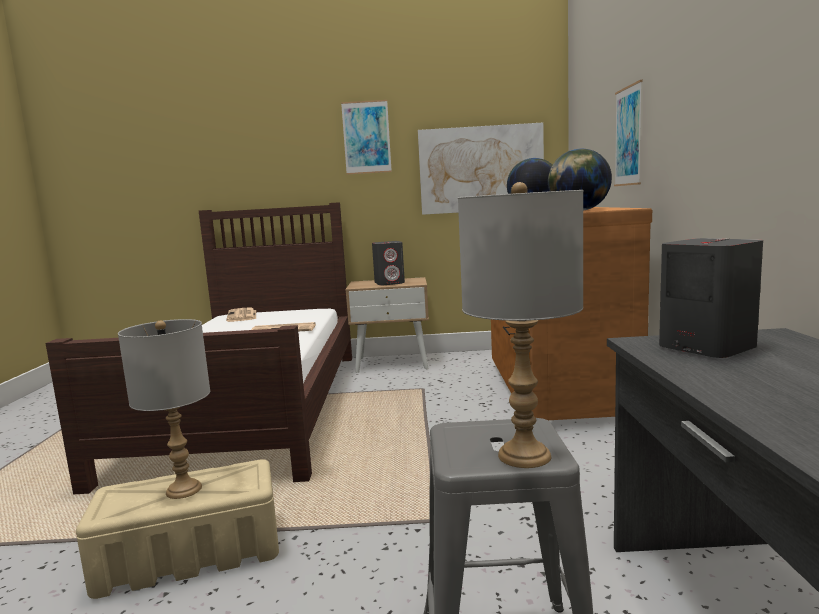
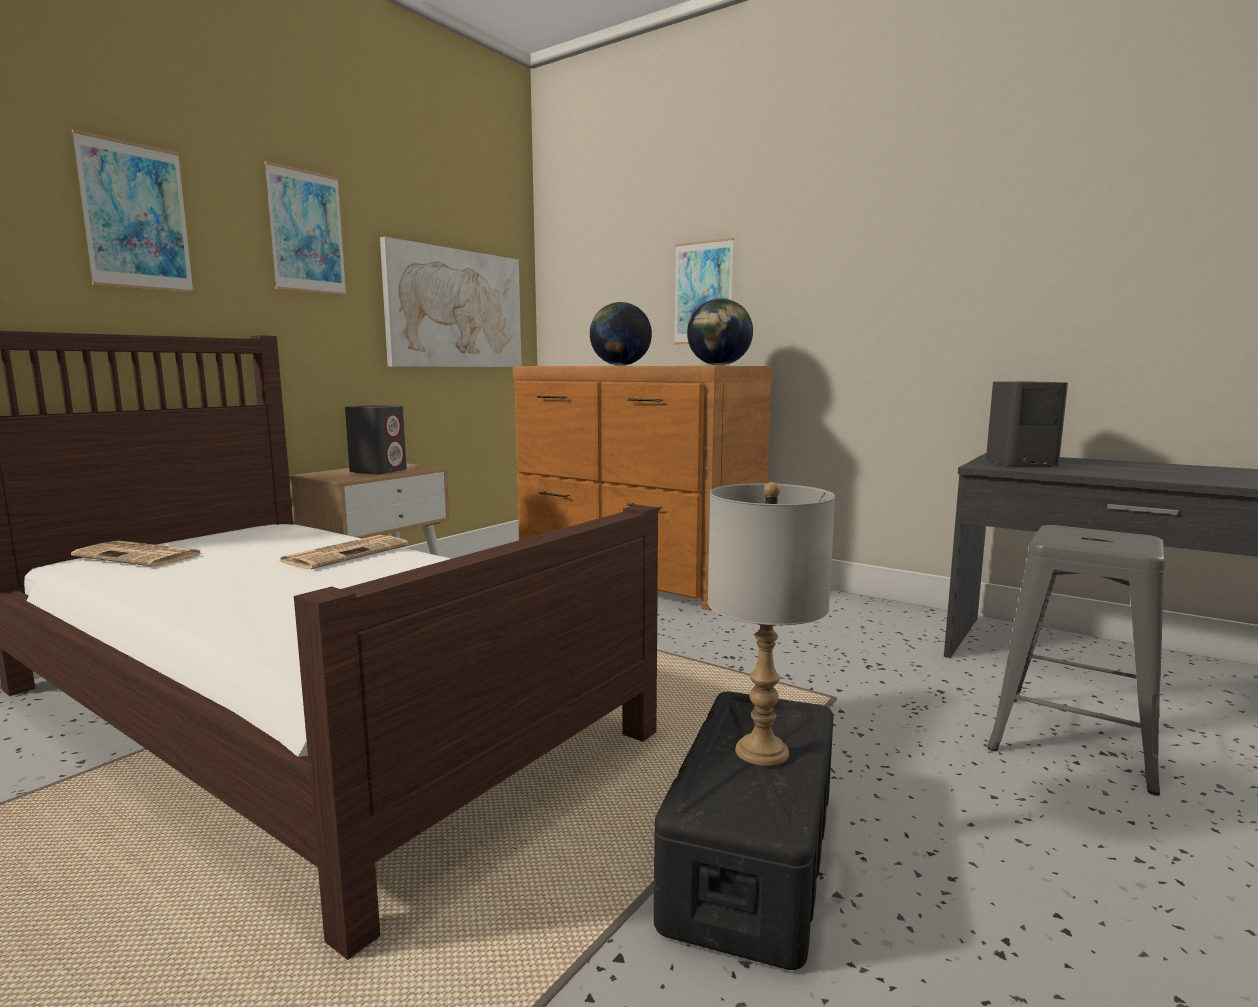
camera: 55 degrees left, 0 degrees up
beige storage box [76,459,279,599] -> black storage box [654,692,833,970]
grey table lamp [458,182,583,468] -> none
none -> picture [72,129,194,293]

